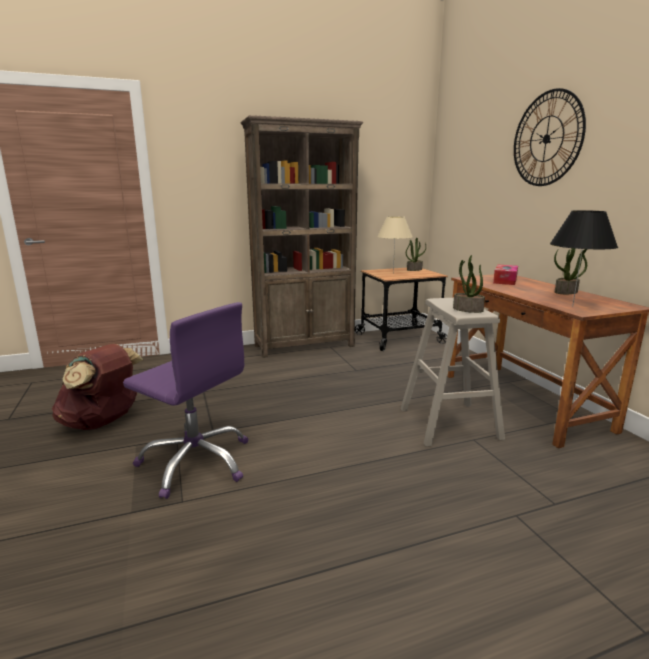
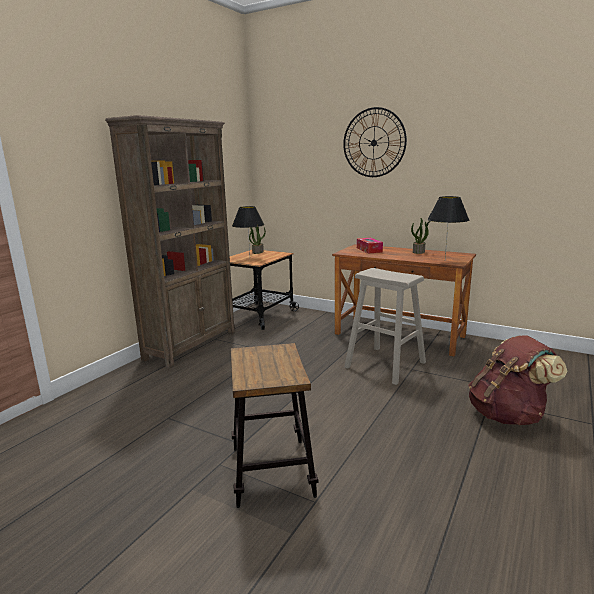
camera: 40 degrees left, 0 degrees up
brown backpack [52,344,144,430] -> brown backpack moved to [468,335,567,425]
purple office chair [123,302,248,499] -> stool [231,343,319,508]
beige table lamp [377,216,413,273] -> black table lamp [232,206,264,253]
potted plant [453,255,485,313] -> none

